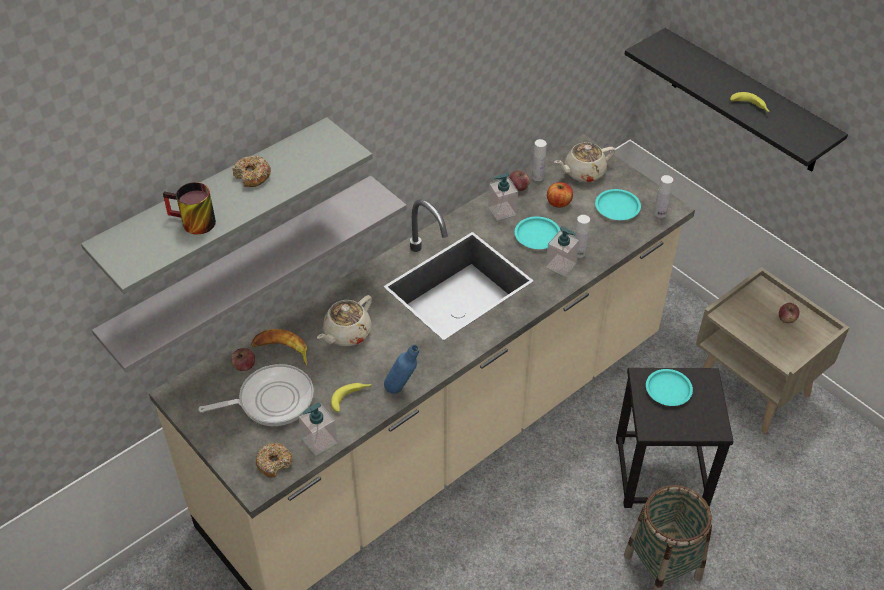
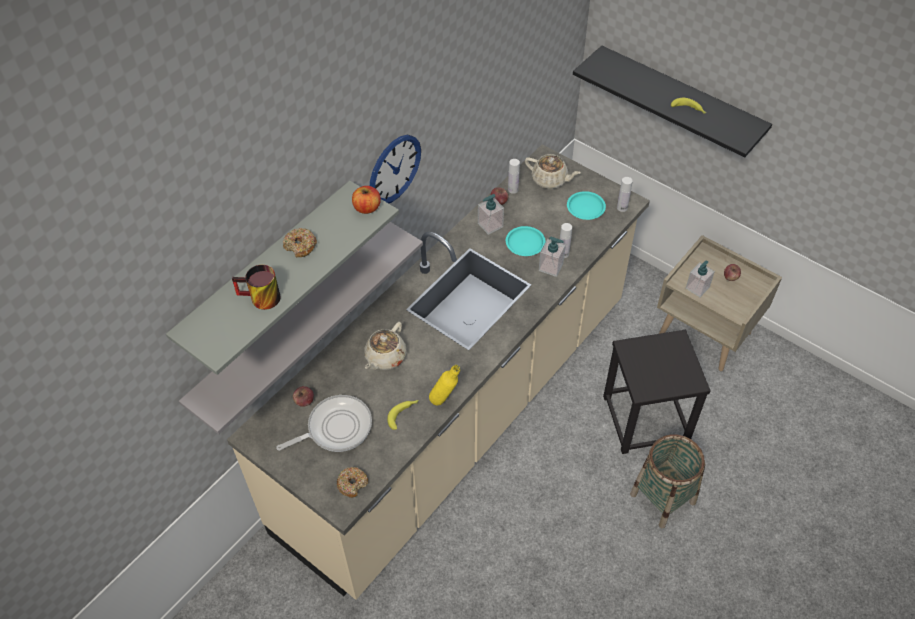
camera: 10 degrees left, 5 degrees up
banana [251,329,308,366] -> none
soap dispenser [298,402,337,456] -> soap dispenser moved to [686,260,715,297]
blue bottle [384,345,419,394] -> yellow bottle [429,365,460,405]
apple [547,182,573,208] -> apple moved to [352,186,381,214]
beige teapot [555,142,615,182] -> beige teapot turned 120 degrees counterclockwise [525,154,581,189]
turquoise plate [646,369,693,406] -> none
none -> wall clock [370,135,421,203]

